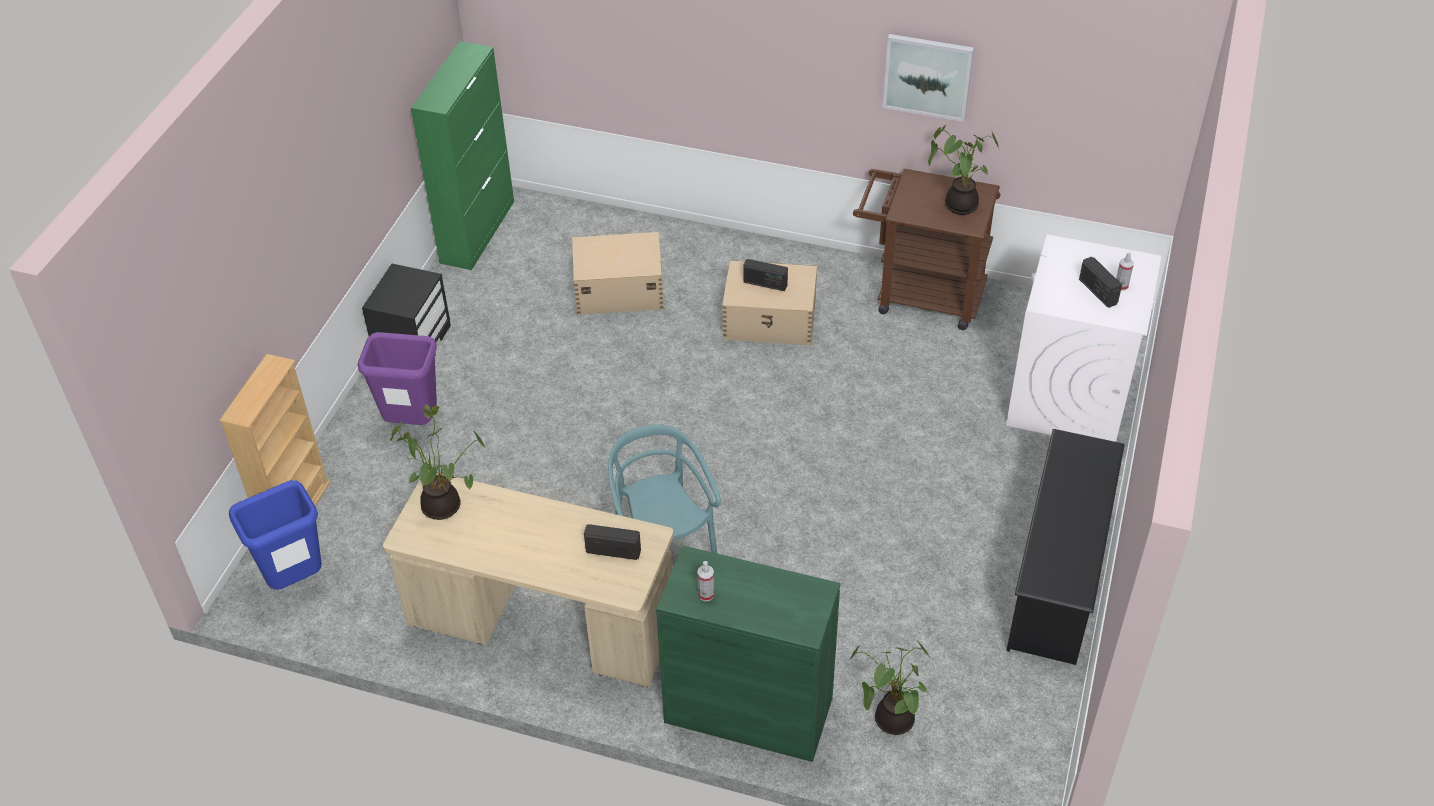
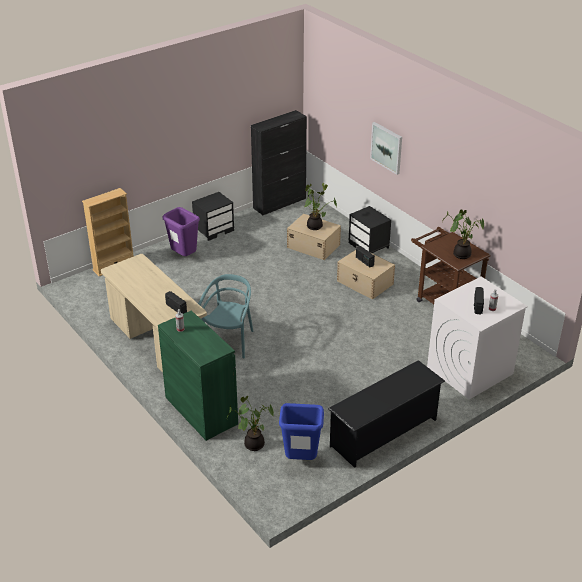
camera: 35 degrees right, 10 degrees down
blue trash can [229,480,322,590] -> blue trash can moved to [279,403,324,460]
potted plant [390,404,486,520] -> potted plant moved to [304,183,337,230]
green cabinet [411,41,514,270] -> black cabinet [251,110,307,215]
picture [883,34,974,122] -> picture moved to [370,122,402,175]
none -> black nightstand [348,206,391,253]

